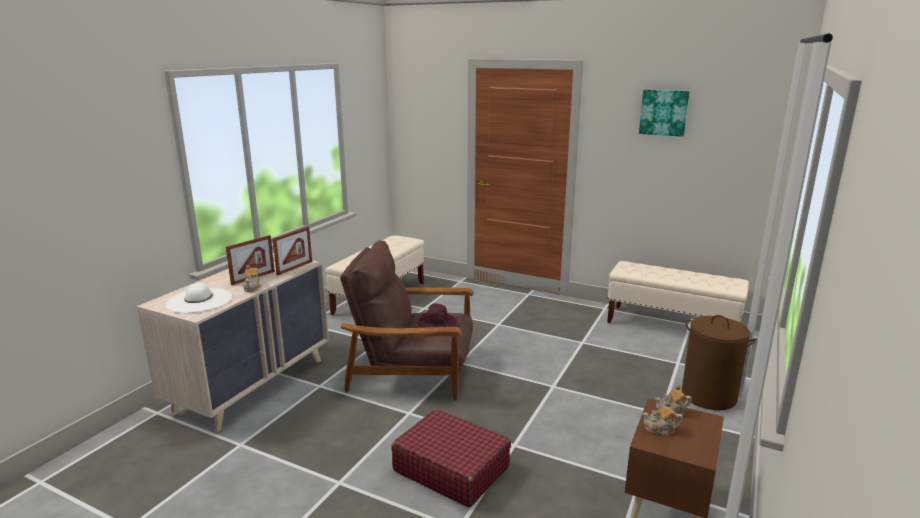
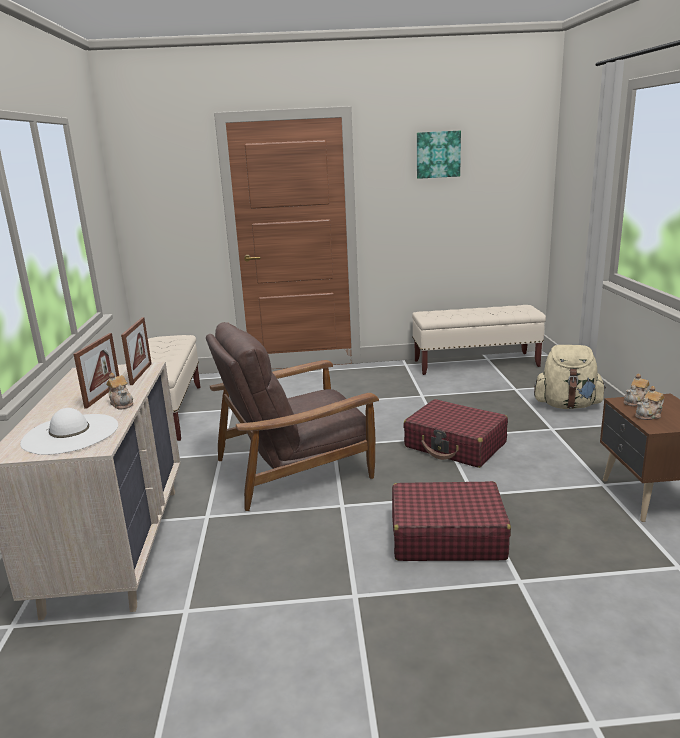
camera: 30 degrees left, 0 degrees up
purple hat [417,304,457,328] -> none
brown laundry basket [682,315,756,410] -> beige backpack [534,345,606,409]
none -> red suitcase [403,399,508,468]

